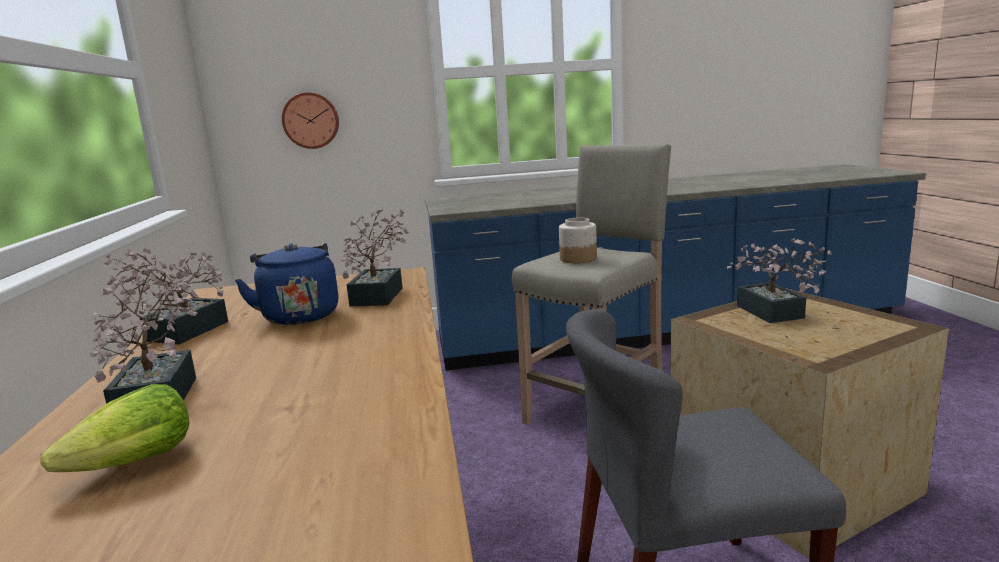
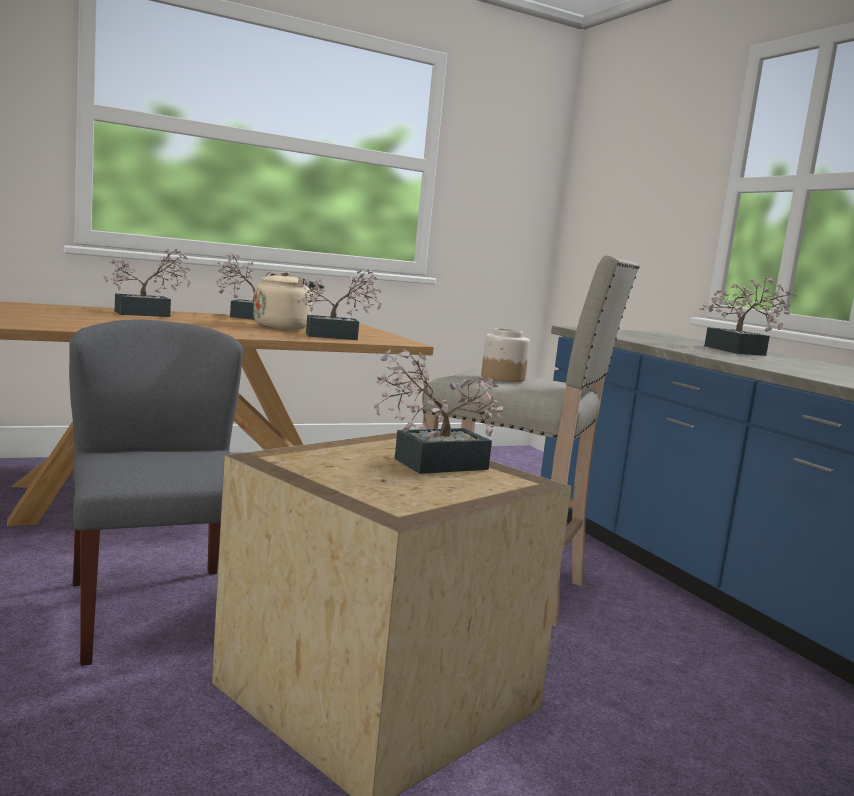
camera: 70 degrees right, 5 degrees down
lettuce [40,384,189,472] -> none
blue kettle [235,243,338,325] -> beige kettle [253,272,324,330]
wall clock [282,92,339,149] -> none
none -> potted plant [700,277,796,356]

